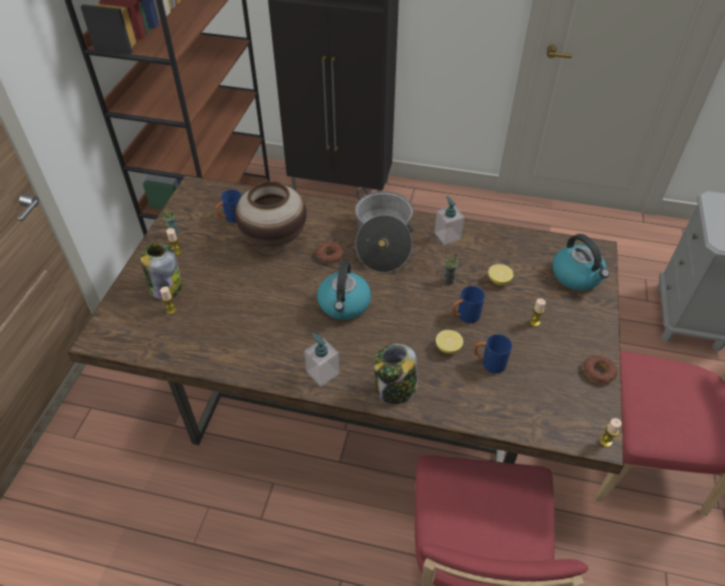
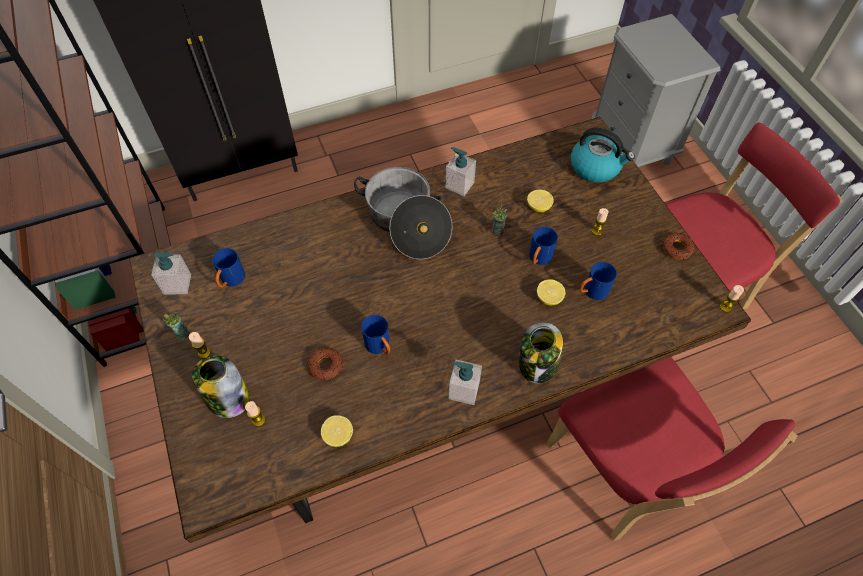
camera: 35 degrees left, 10 degrees up
vase [235,181,307,247] -> none
donut [315,241,344,263] -> donut moved to [307,347,343,380]
kettle [317,261,371,320] -> none
none -> soap dispenser [151,253,191,295]
none -> lemon [321,415,353,447]
none -> blue mug [361,315,390,354]

